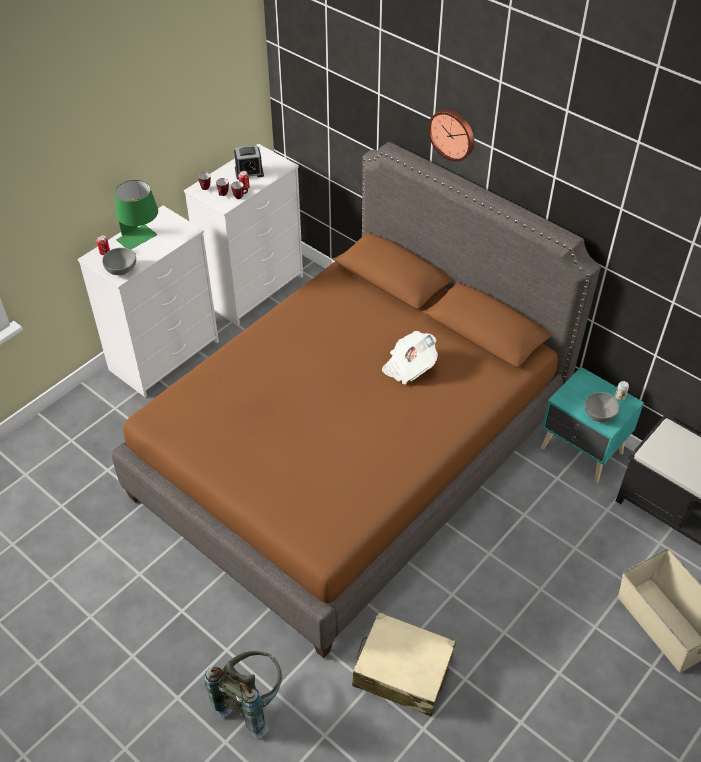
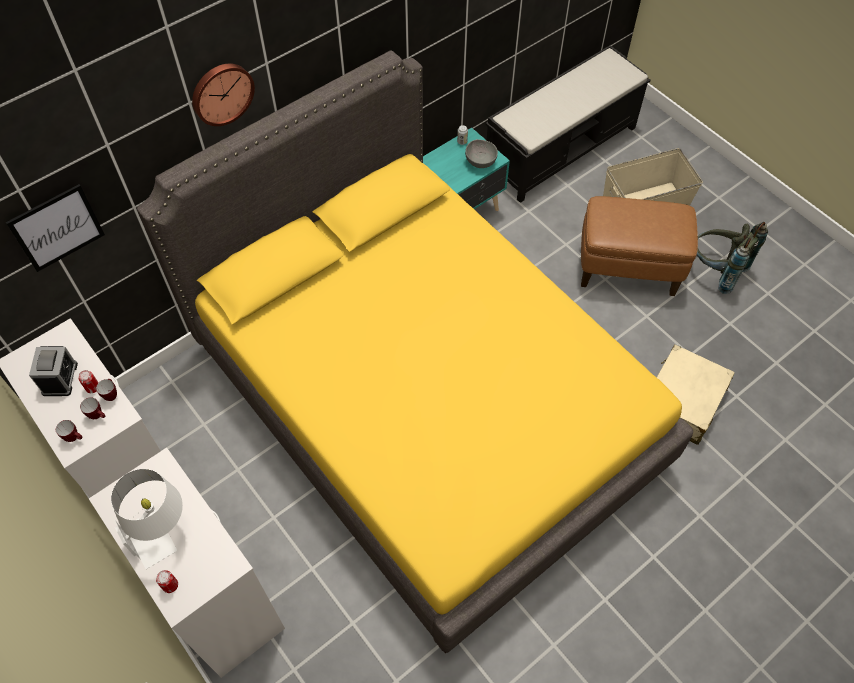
camera: 80 degrees left, 10 degrees up
grey bowl [102,248,136,275] -> none
brown bed [112,142,601,658] -> yellow bed [137,50,693,653]
green table lamp [115,180,158,249] -> white table lamp [111,469,183,569]
grey backpack [204,651,282,738] -> grey backpack moved to [697,222,768,294]
newspaper [382,331,438,384] -> none
none -> picture [6,184,105,272]
none -> brown ottoman [581,196,698,296]

